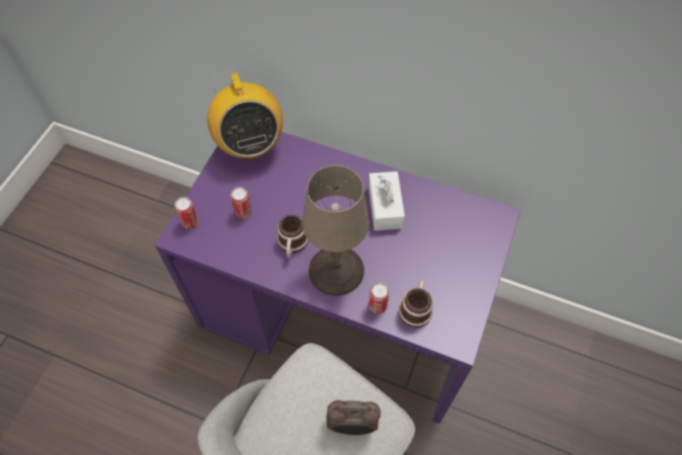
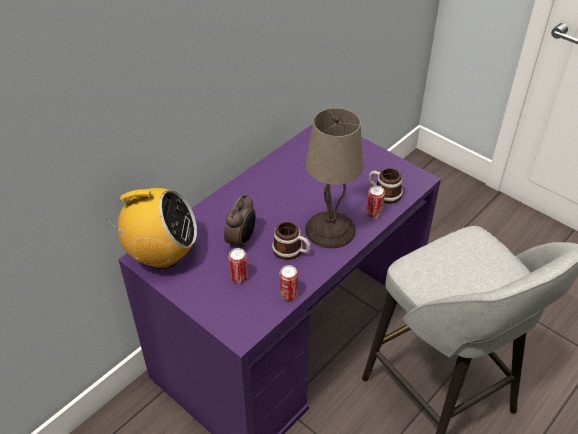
camera: 70 degrees left, 15 degrees down
can [175,197,199,229] -> can moved to [280,265,298,301]
alarm clock [327,400,381,435] -> alarm clock moved to [224,194,256,249]
white tissue box [368,171,405,231] -> none

